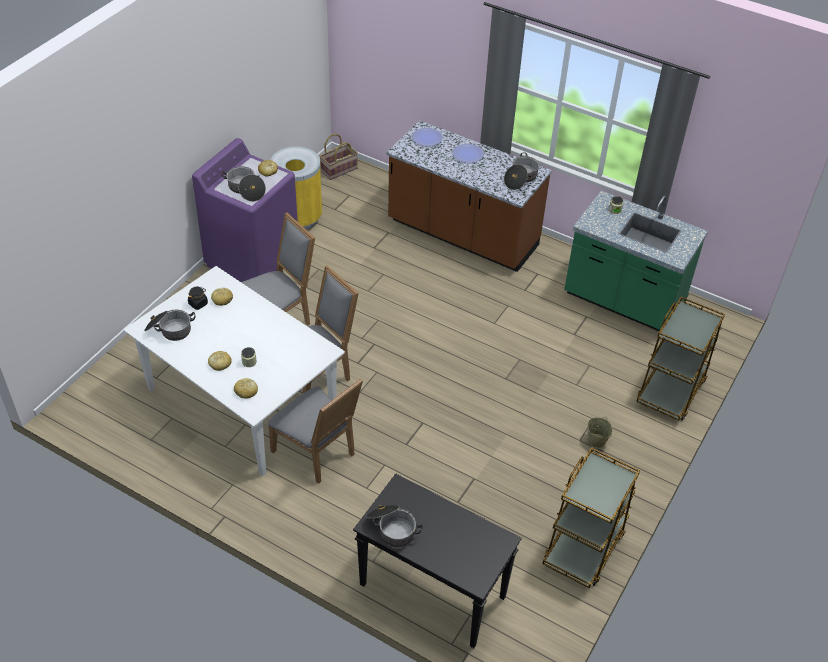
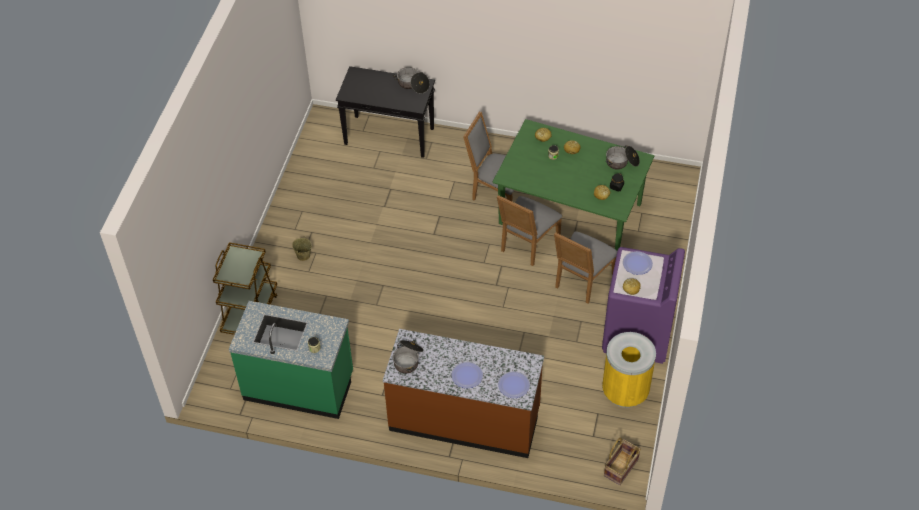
camera: 165 degrees right, 5 degrees up
white dining table [124,266,345,476] -> green dining table [493,119,654,251]
cooking pot [221,166,266,202] -> plate [623,251,653,275]
brown cart [542,448,640,588] -> none

